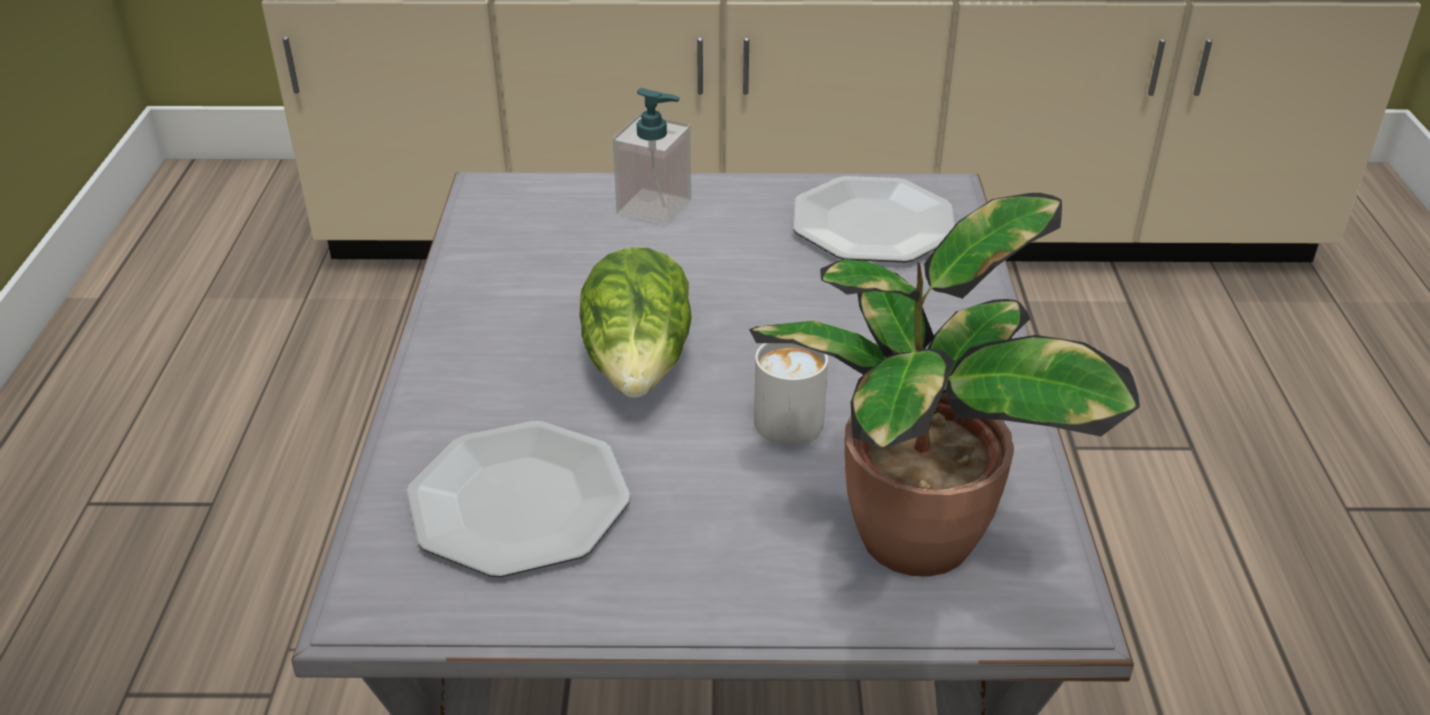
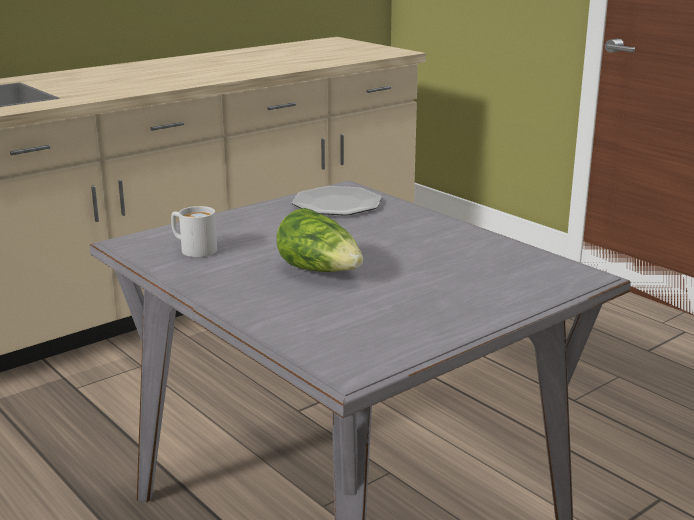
camera: 40 degrees left, 15 degrees down
plate [406,421,631,577] -> none
soap dispenser [613,88,691,226] -> none
potted plant [749,193,1140,577] -> none
white mug [754,343,828,445] -> white mug moved to [171,206,217,257]

